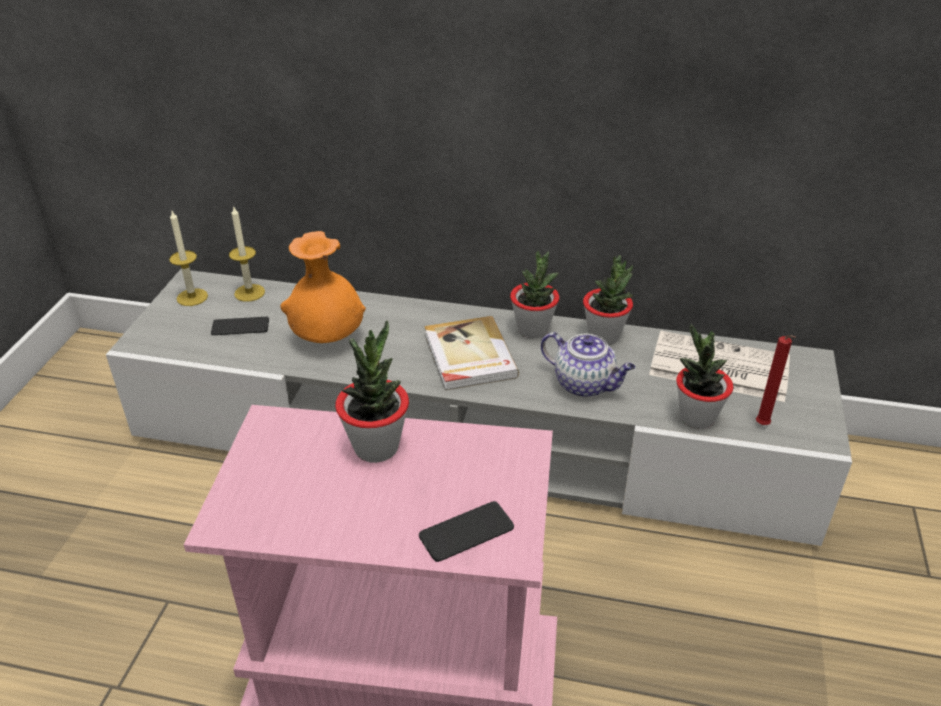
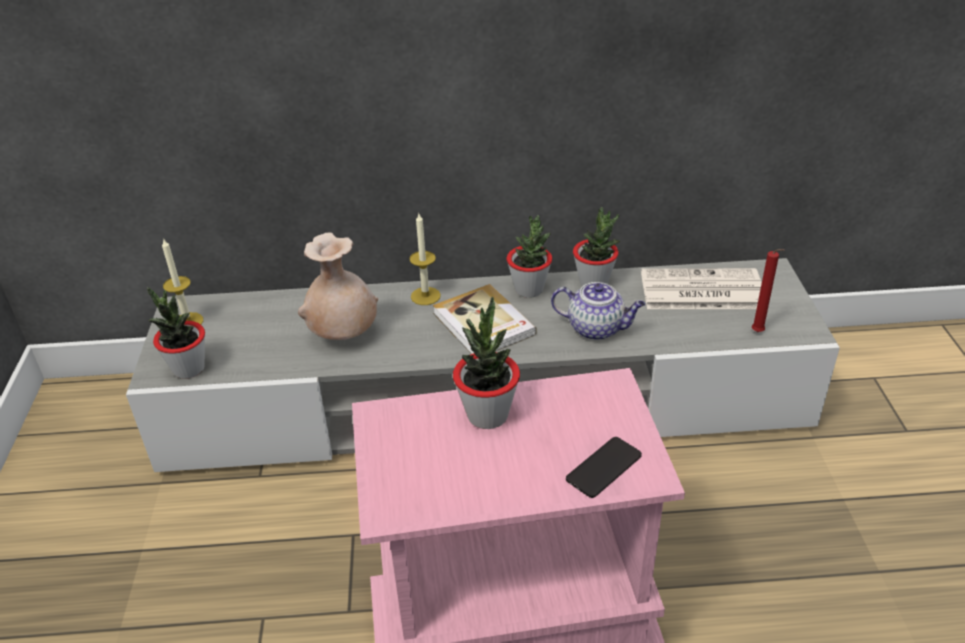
camera: 15 degrees left, 0 degrees up
phone [211,317,269,335] -> none
candle [229,207,265,302] -> candle moved to [409,214,441,305]
orange vase [280,231,366,343] -> beige vase [298,232,378,340]
potted plant [676,323,733,429] -> potted plant moved to [147,287,205,379]

